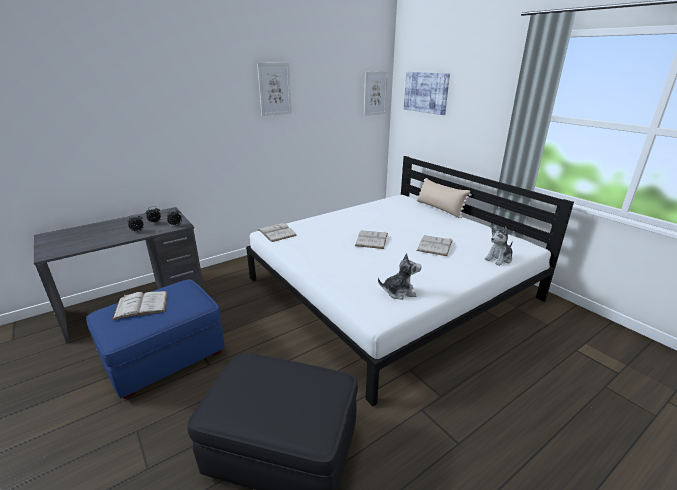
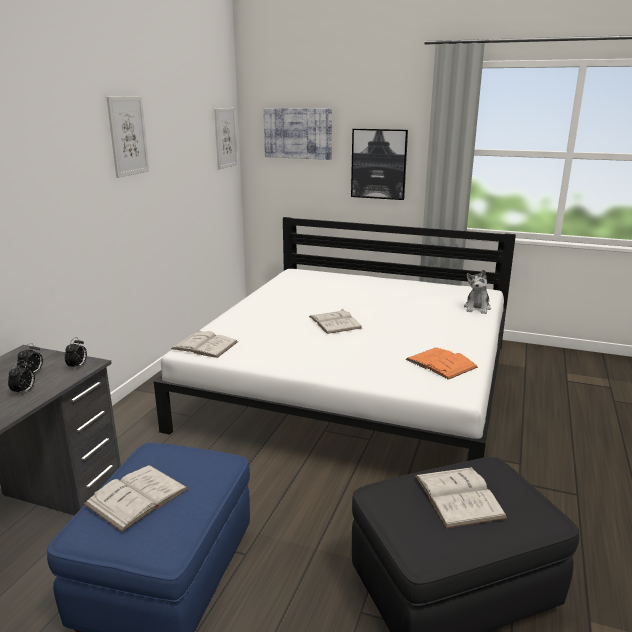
camera: 35 degrees left, 5 degrees down
plush toy [378,253,422,300] -> orange book [406,348,478,380]
beige pillow [416,178,472,218] -> none
white book [417,235,453,256] -> white book moved to [415,467,507,528]
none -> picture [351,129,408,200]

